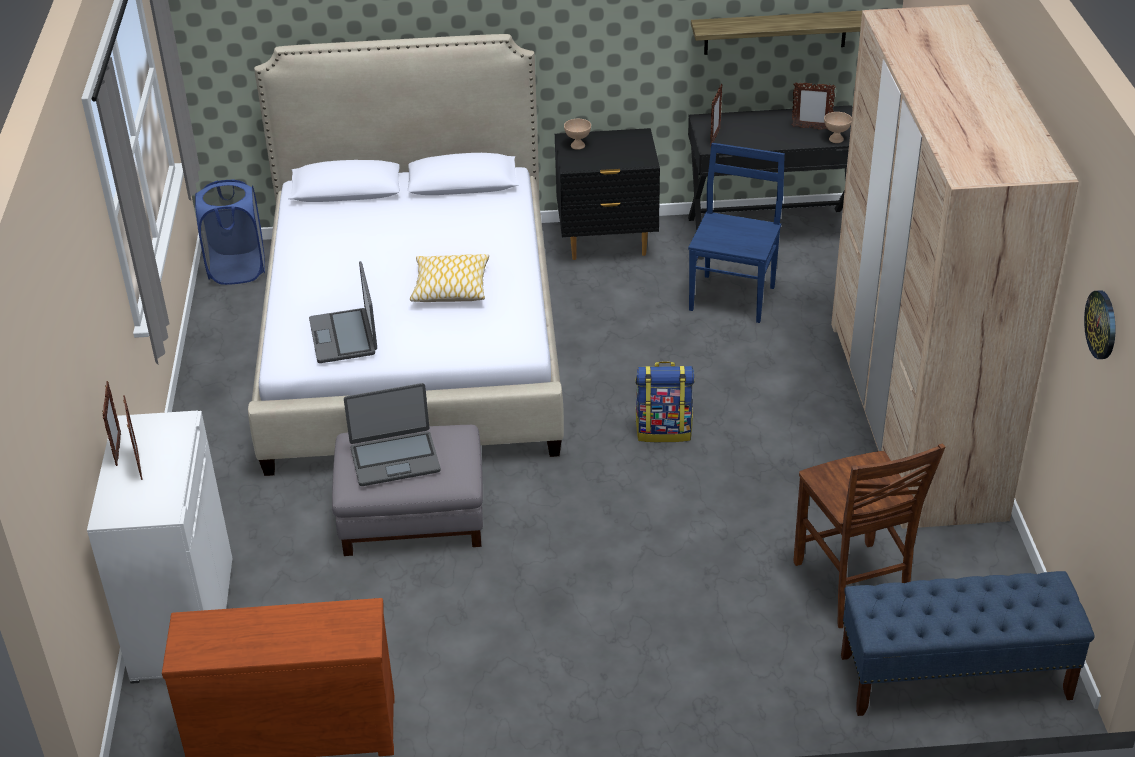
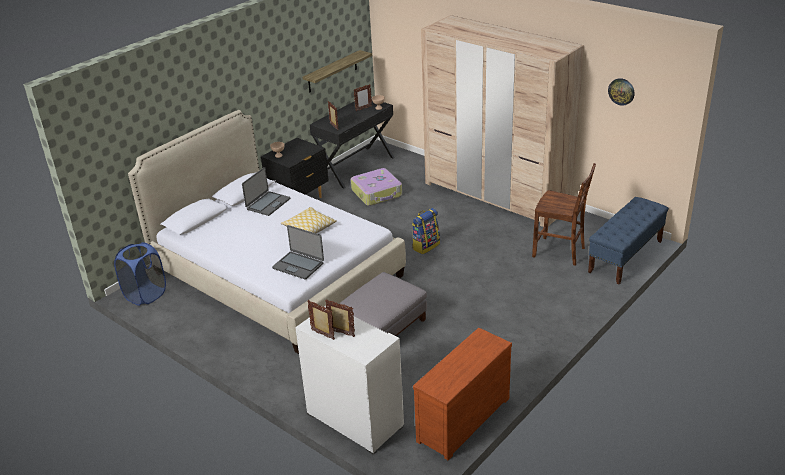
camera: 45 degrees left, 5 degrees down
laptop [344,383,441,486] -> laptop moved to [242,167,290,216]
blue chair [688,143,785,323] -> suitcase [351,168,402,206]

